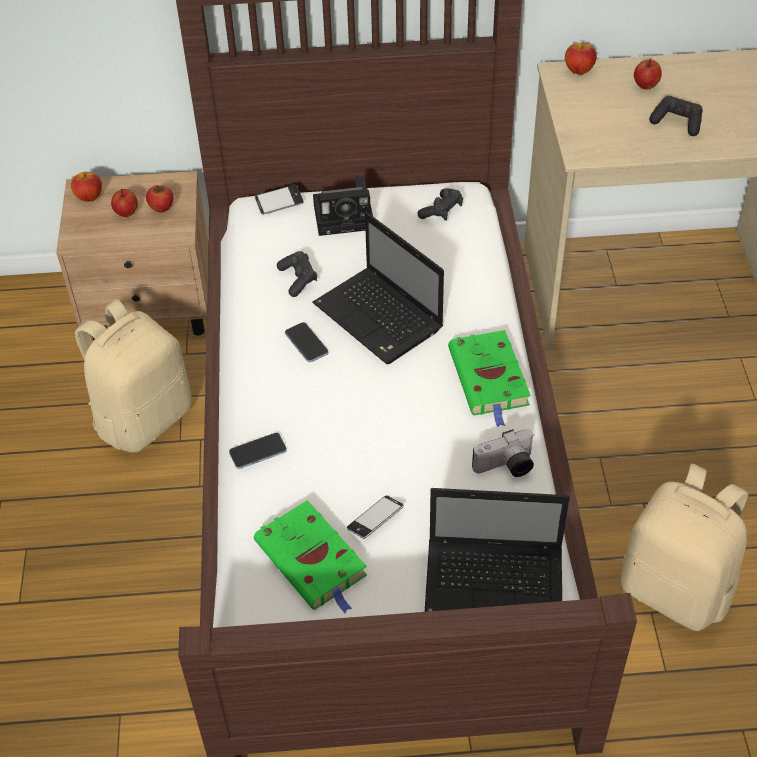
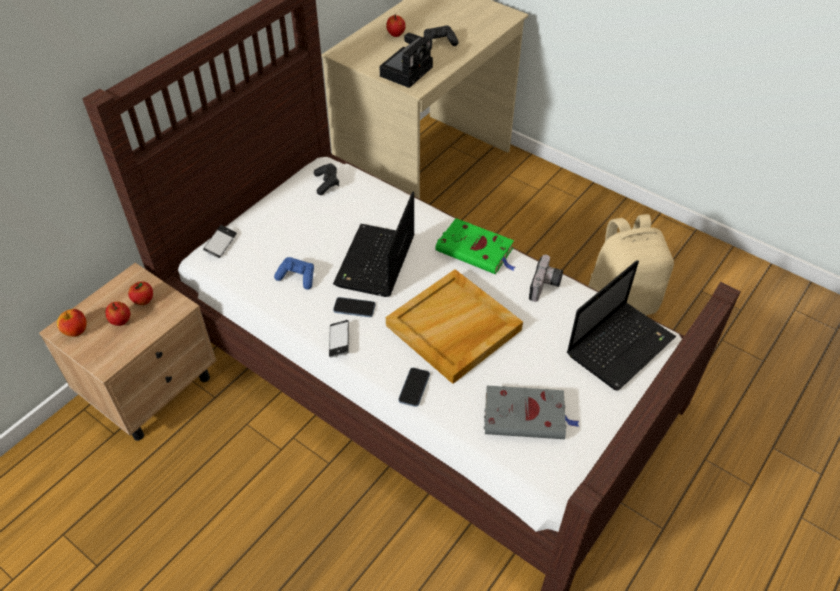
camera: 50 degrees left, 0 degrees up
beige backpack [75,299,192,453] -> none
green book [254,500,367,613] -> grey book [484,386,580,439]
black game controller [277,251,317,297] -> blue game controller [274,257,314,290]
laptop [312,212,444,364] -> laptop turned 105 degrees clockwise [333,192,415,297]
camera [313,176,373,236] -> camera moved to [380,33,433,88]
phone [347,495,404,539] -> phone moved to [329,320,349,357]
apple [565,42,597,75] -> none
none -> beige tray [386,269,523,384]

